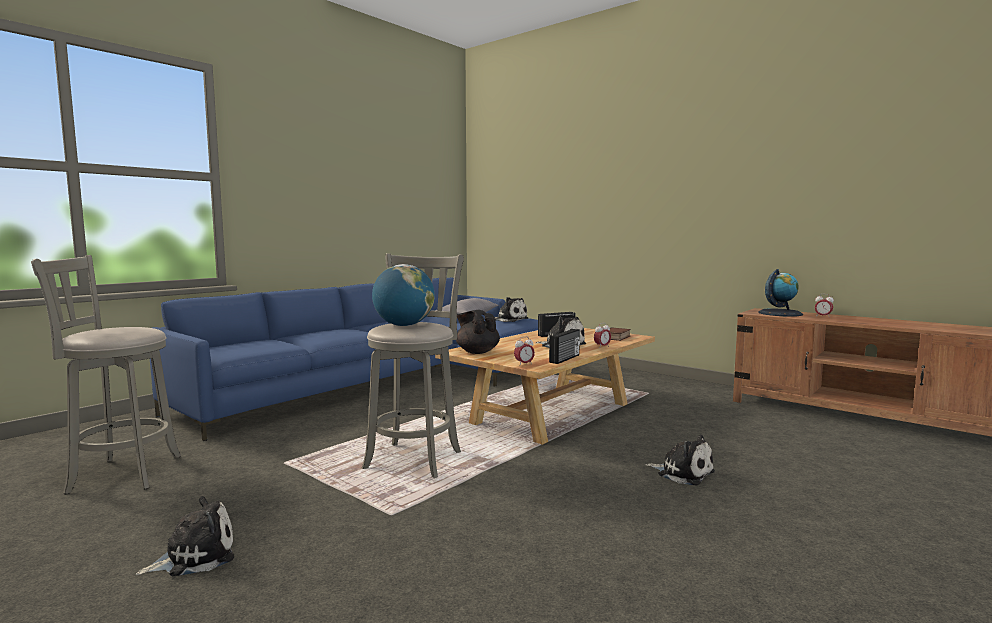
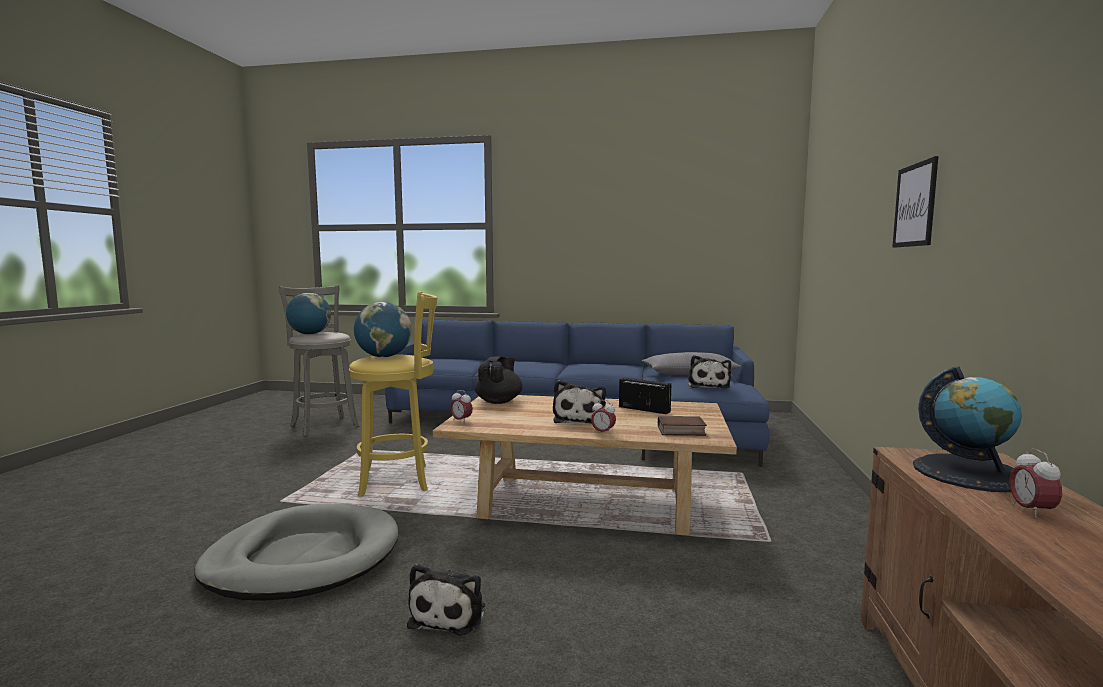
camera: 60 degrees right, 0 degrees up
plush toy [136,496,234,576] -> none
grey stool [362,254,464,478] -> yellow stool [349,292,438,497]
radio [549,329,580,364] -> none
none -> grey dog bed [194,504,398,601]
none -> globe [286,293,331,334]
none -> picture [892,156,938,248]

